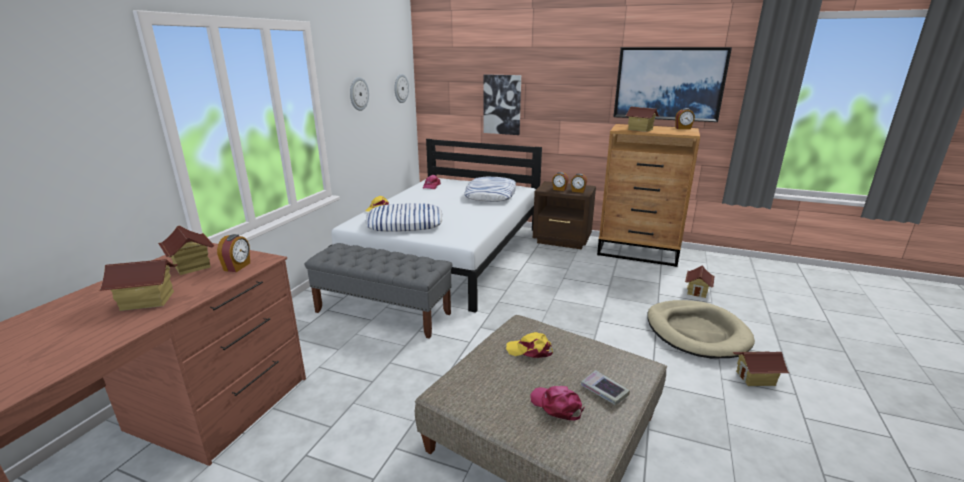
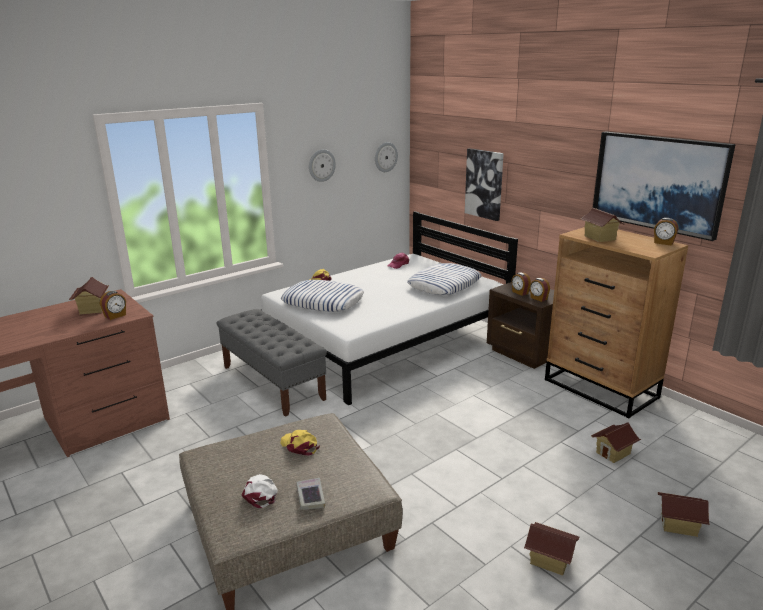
camera: 30 degrees right, 0 degrees up
toy house [99,259,177,311] -> toy house moved to [658,492,710,537]
pink cap [530,386,585,421] -> white cap [242,474,278,508]
beige dog bed [648,300,755,358] -> none

